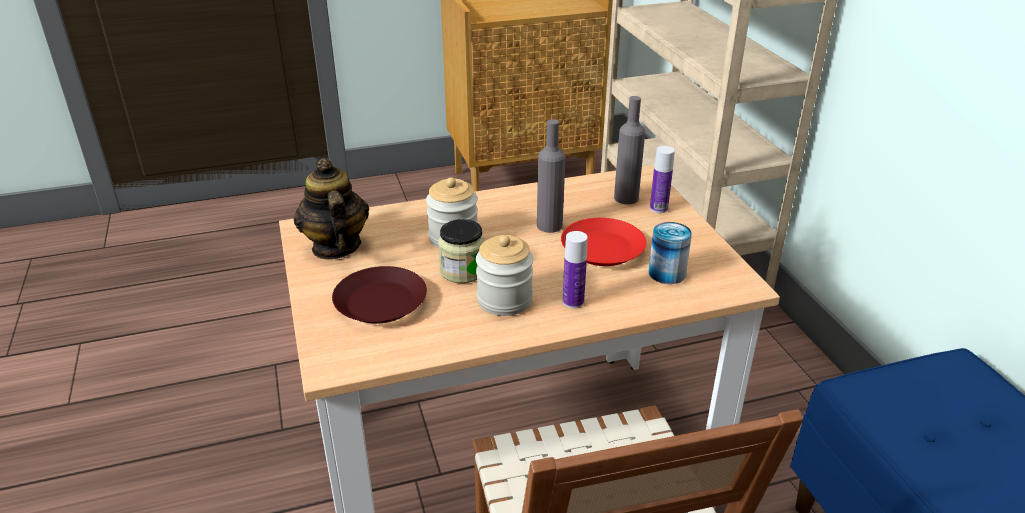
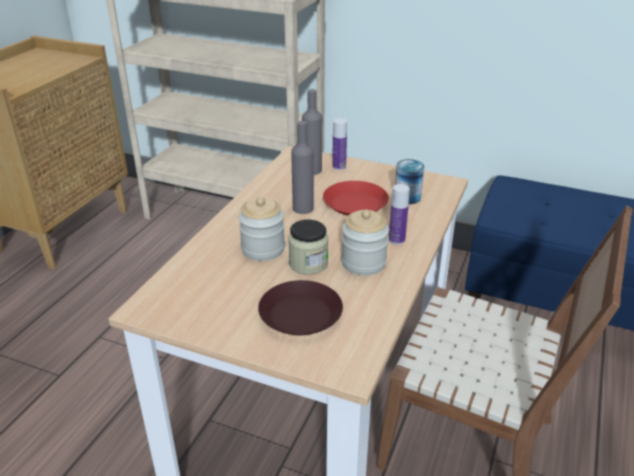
camera: 50 degrees left, 0 degrees up
teapot [294,158,369,259] -> none

